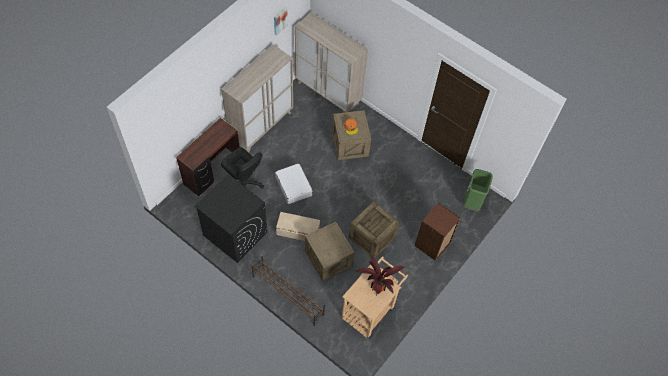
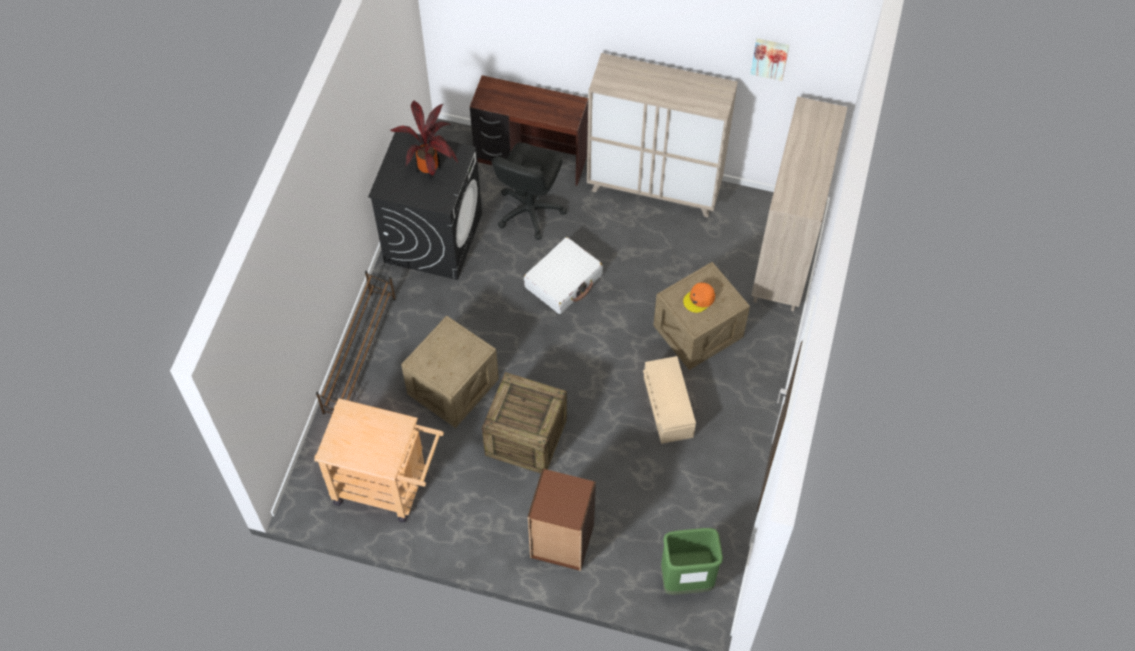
camera: 70 degrees right, 0 degrees up
beige storage box [276,212,320,241] -> beige storage box moved to [643,356,696,444]
potted plant [355,256,405,296] -> potted plant moved to [390,100,458,181]

